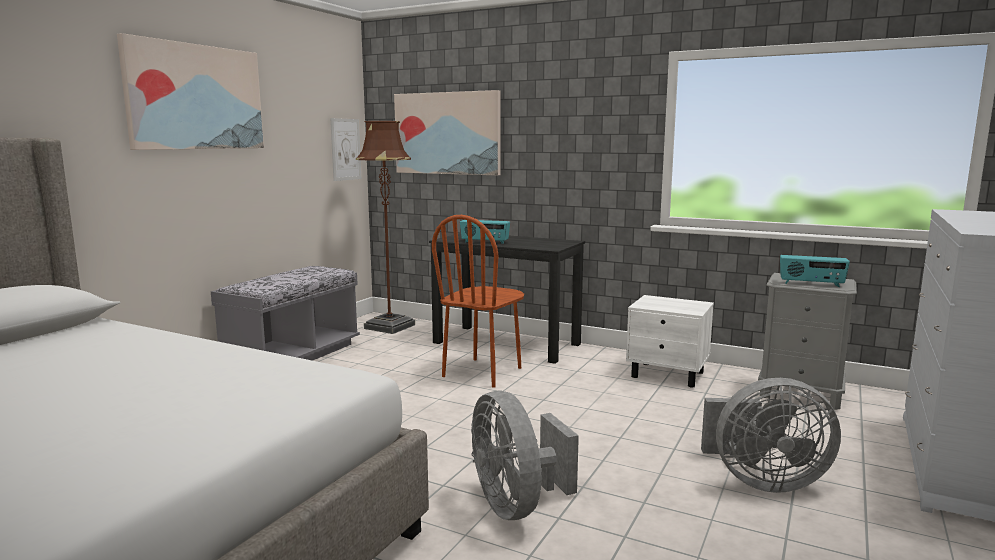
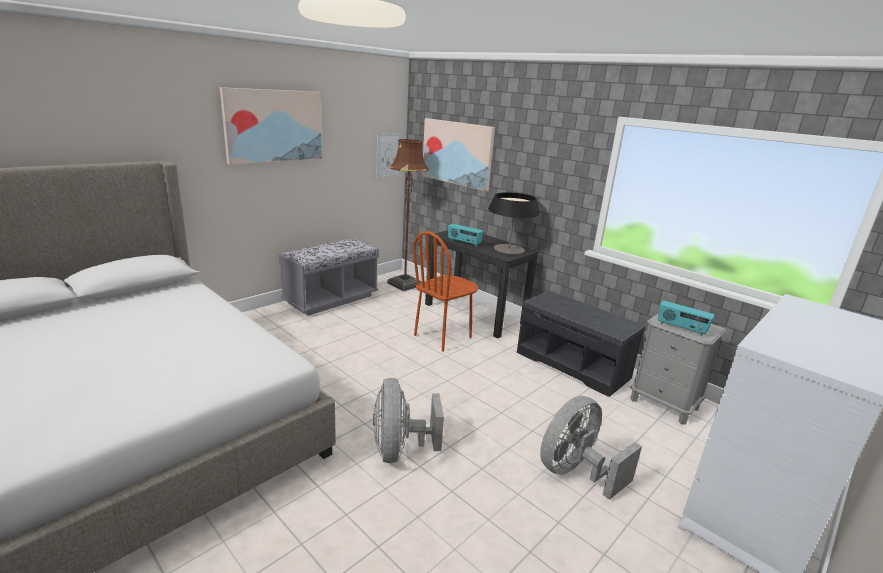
camera: 15 degrees right, 10 degrees up
white nightstand [626,295,714,388] -> grey bench [517,291,645,397]
grey fan [701,378,841,493] -> grey fan turned 120 degrees clockwise [540,396,642,500]
none -> table lamp [488,192,540,254]

